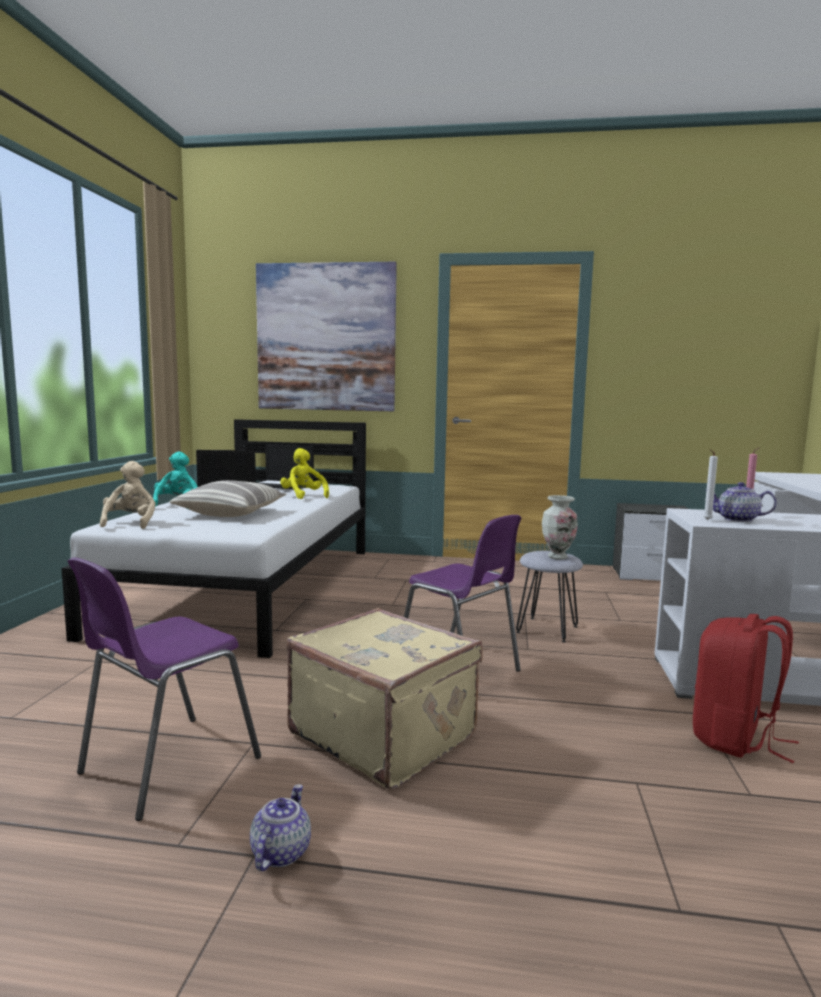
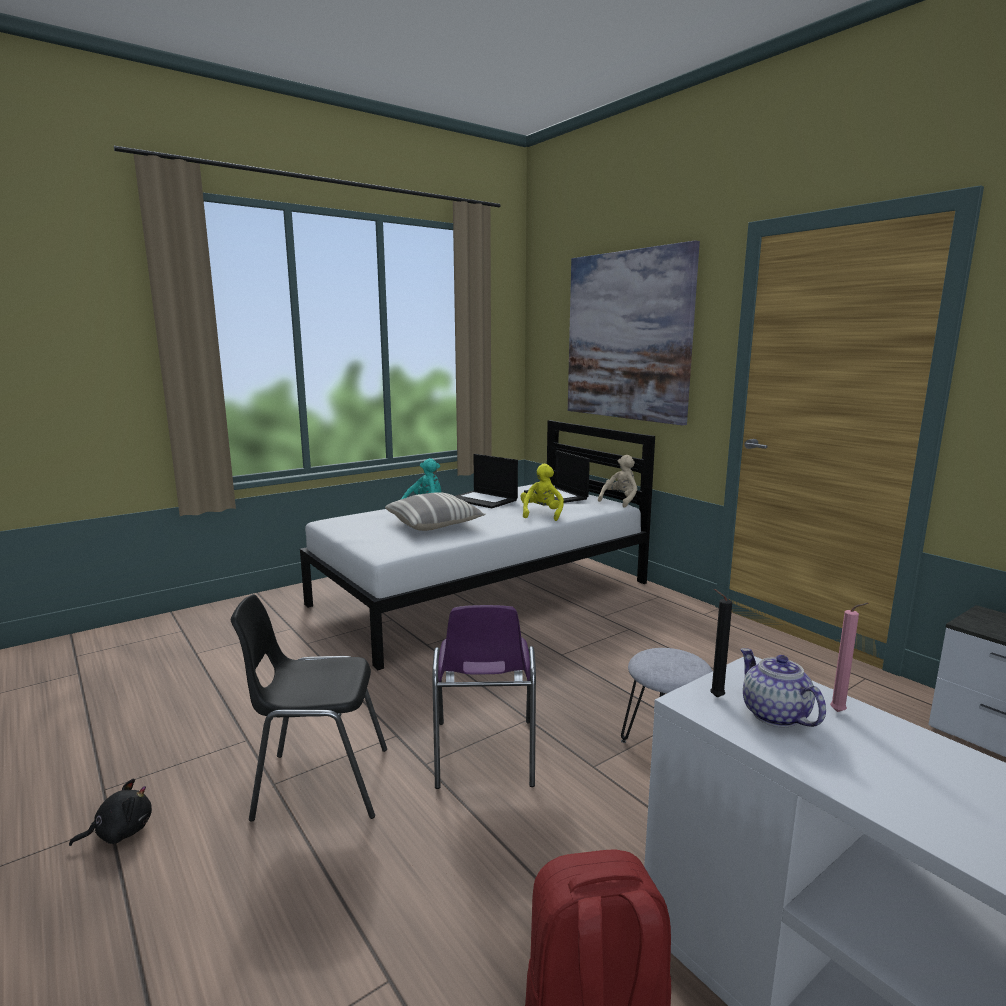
camera: 45 degrees right, 5 degrees up
purple chair [68,558,261,821] -> none
beige plush toy [100,461,156,529] -> beige plush toy moved to [598,455,638,508]
teapot [250,784,311,871] -> black plush toy [69,779,152,846]
beige suitcase [287,608,483,790] -> black chair [231,594,387,822]
vase [542,495,578,560] -> none
white candle [703,450,718,520] -> black candle [710,589,732,697]

